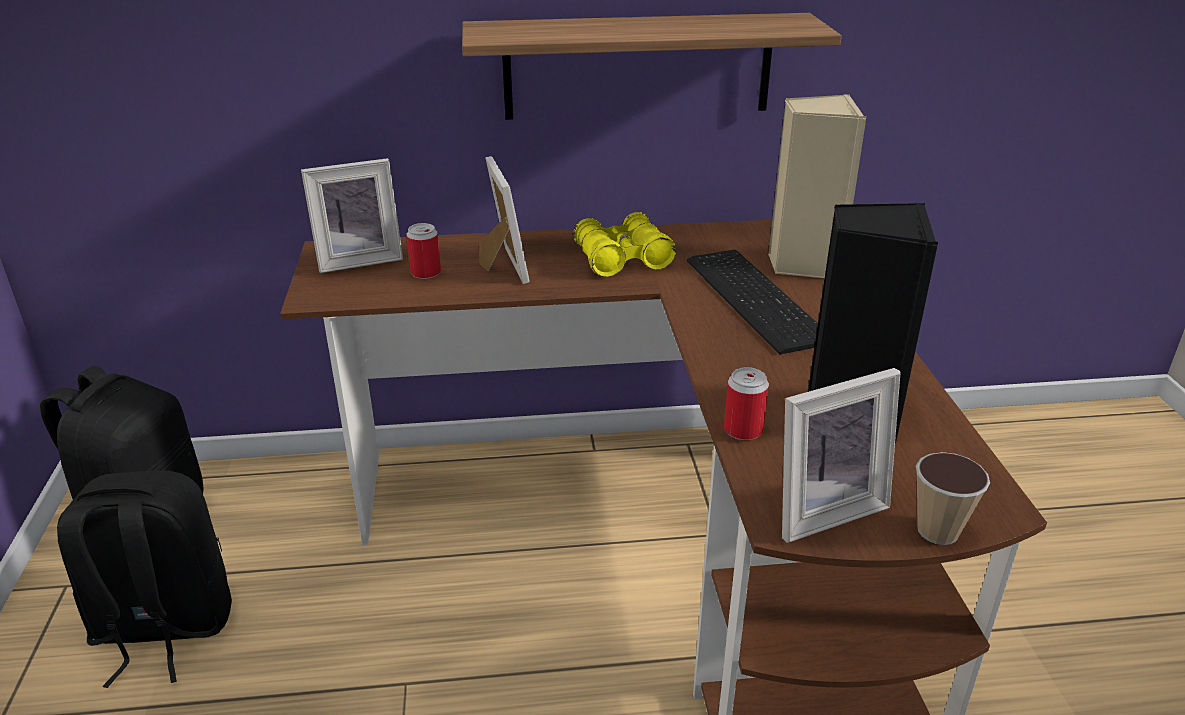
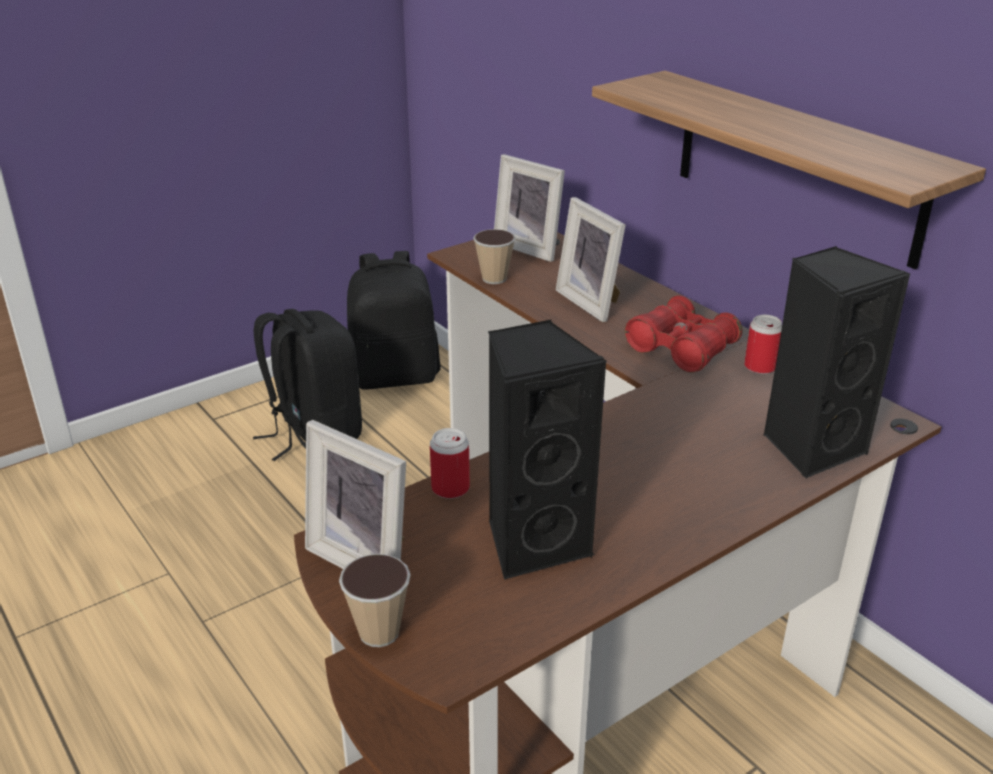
camera: 60 degrees right, 0 degrees up
can [406,223,441,279] -> can moved to [744,315,782,374]
picture frame [479,156,529,284] -> picture frame turned 105 degrees clockwise [556,197,626,322]
yellow binoculars [573,212,676,277] -> red binoculars [625,295,743,373]
keyboard [687,250,818,355] -> none
beige speaker [768,94,867,278] -> black speaker [763,246,911,479]
none -> cup [473,229,515,284]

